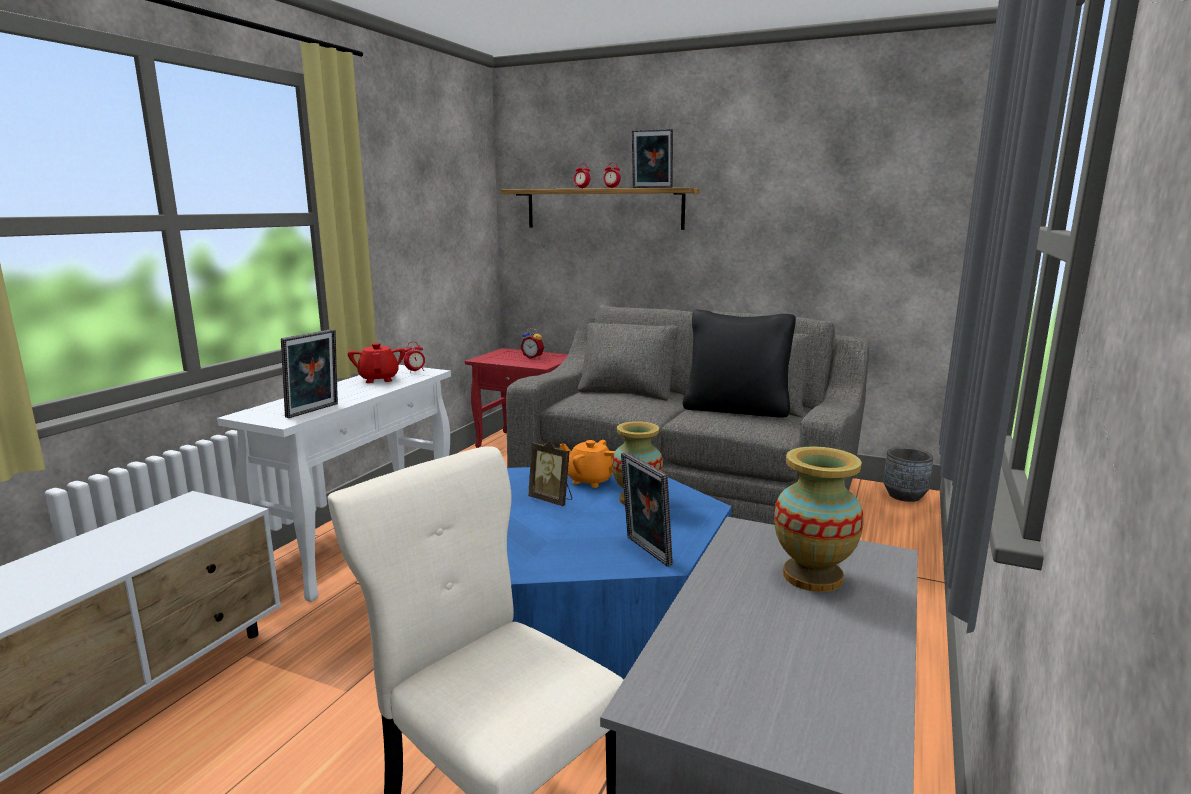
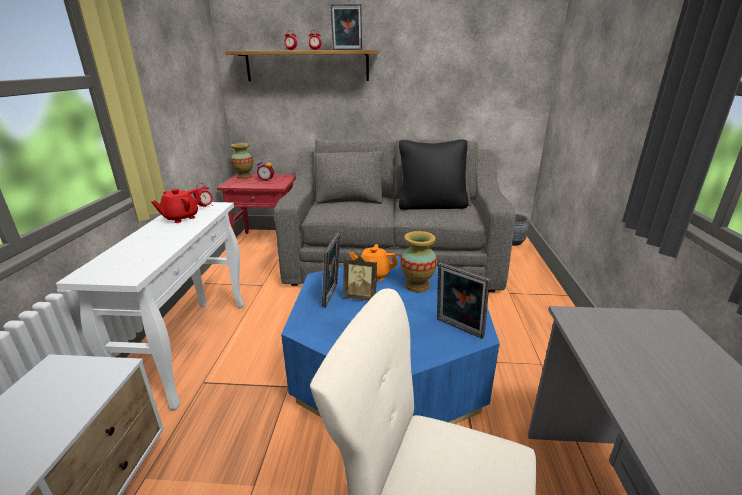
camera: 20 degrees left, 10 degrees up
picture frame [281,329,338,418] -> picture frame moved to [322,233,341,308]
red teapot [348,343,405,383] -> red teapot turned 105 degrees counterclockwise [151,189,201,223]
vase [774,447,864,592] -> vase moved to [231,143,253,179]

